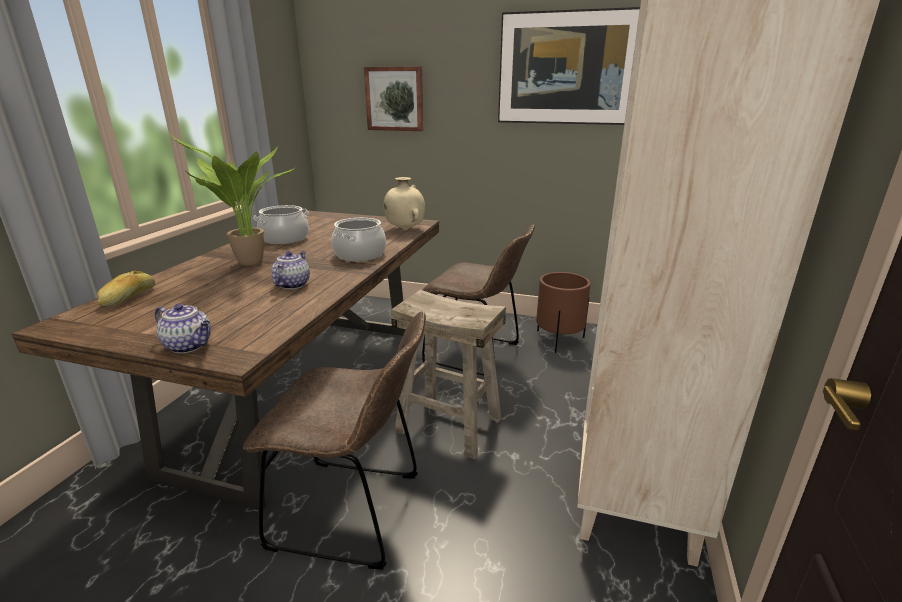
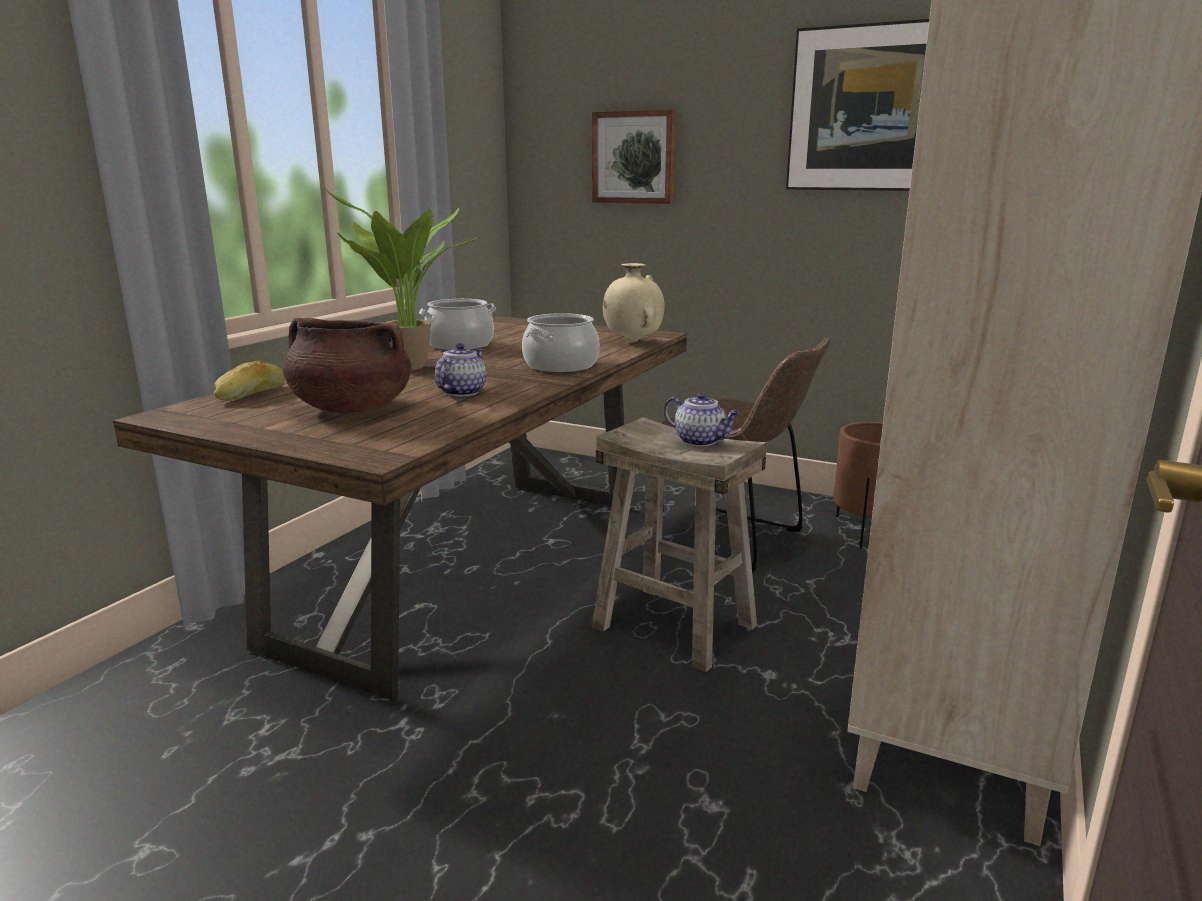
camera: 10 degrees right, 5 degrees down
teapot [155,303,211,353] -> teapot moved to [664,392,740,446]
brown chair [243,311,426,570] -> none
none -> brown cooking pot [283,317,411,413]

